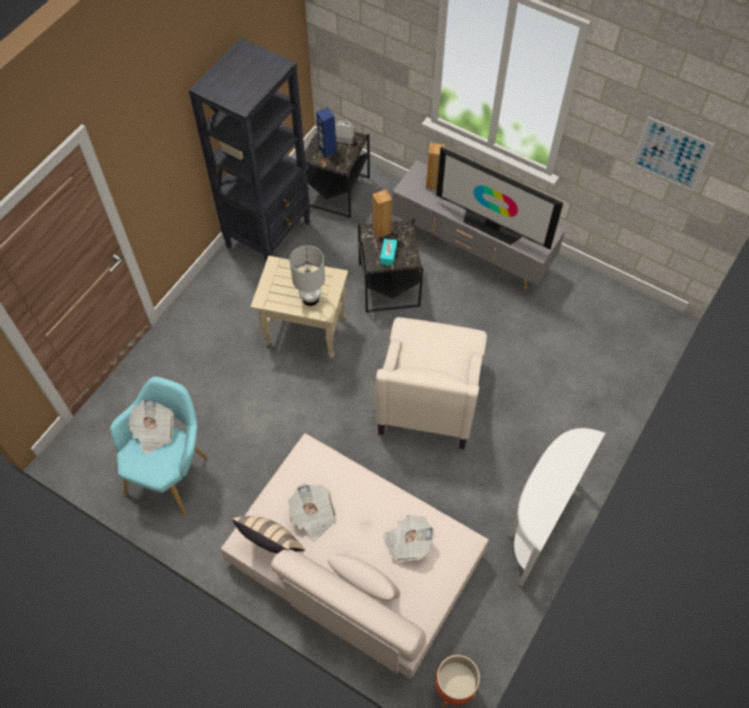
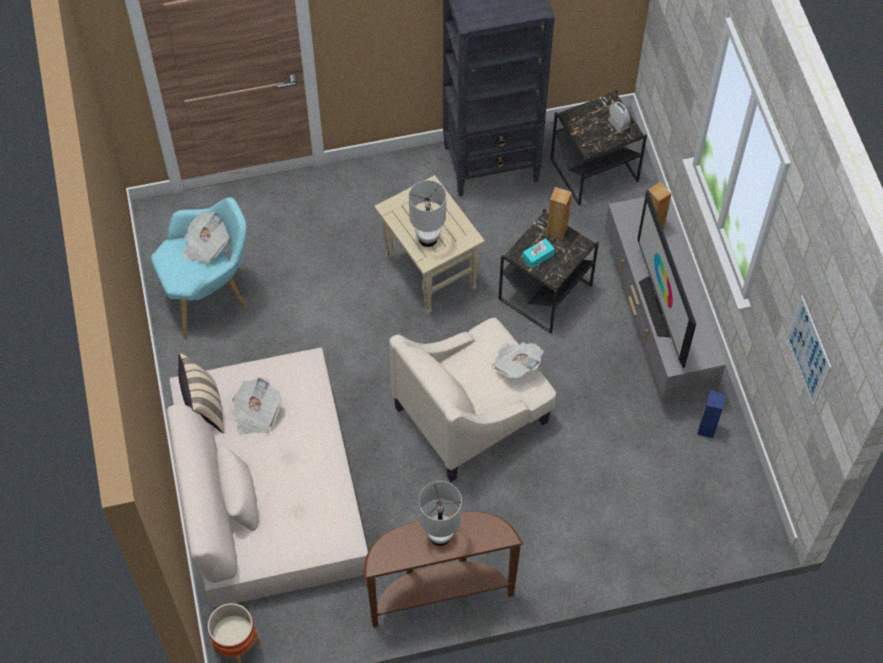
camera: 45 degrees right, 0 degrees up
blue speaker [316,107,337,157] -> blue speaker moved to [697,390,726,438]
newspaper [383,515,435,561] -> newspaper moved to [491,342,544,378]
white console table [508,428,605,586] -> brown console table [364,512,523,627]
none -> white table lamp [419,481,462,546]

